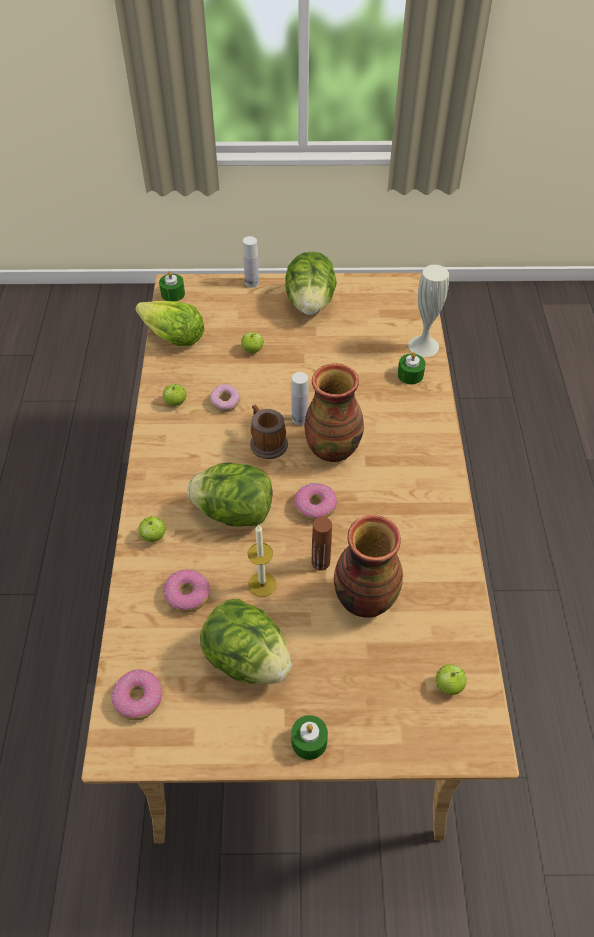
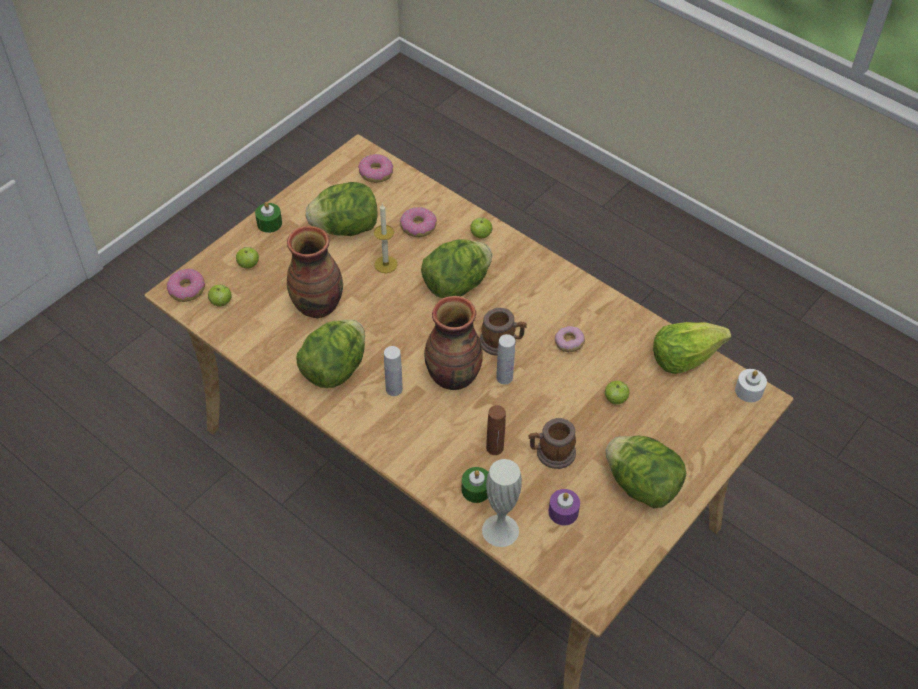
camera: 130 degrees right, 0 degrees up
green candle [159,271,185,302] -> white candle [735,369,767,402]
apple [163,384,186,406] -> apple moved to [236,247,259,268]
white bottle [243,236,259,288] -> white bottle moved to [384,346,403,396]
donut [294,483,337,521] -> donut moved to [167,269,205,302]
brown bottle [312,517,332,570] -> brown bottle moved to [486,405,506,455]
none -> lettuce [296,319,365,388]
none -> mug [529,418,576,469]
none -> purple candle [548,489,580,525]

